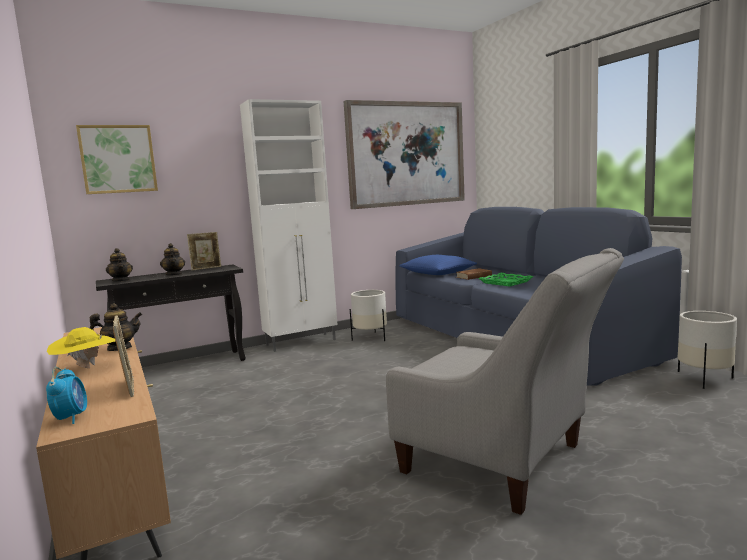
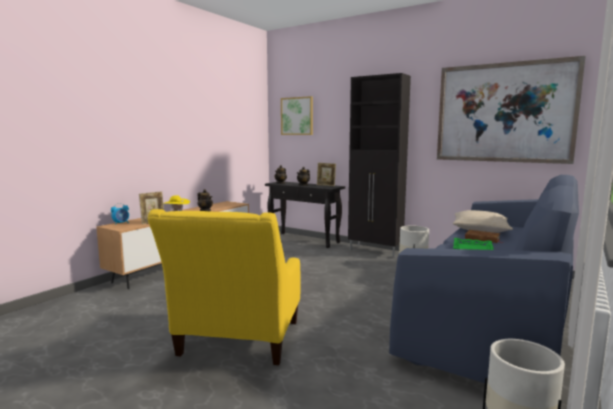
camera: 60 degrees right, 0 degrees up
white cabinet [240,99,338,352] -> black cabinet [348,73,411,258]
grey armchair [386,248,624,515] -> yellow armchair [148,209,300,365]
blue pillow [399,255,477,275] -> beige pillow [453,210,513,233]

